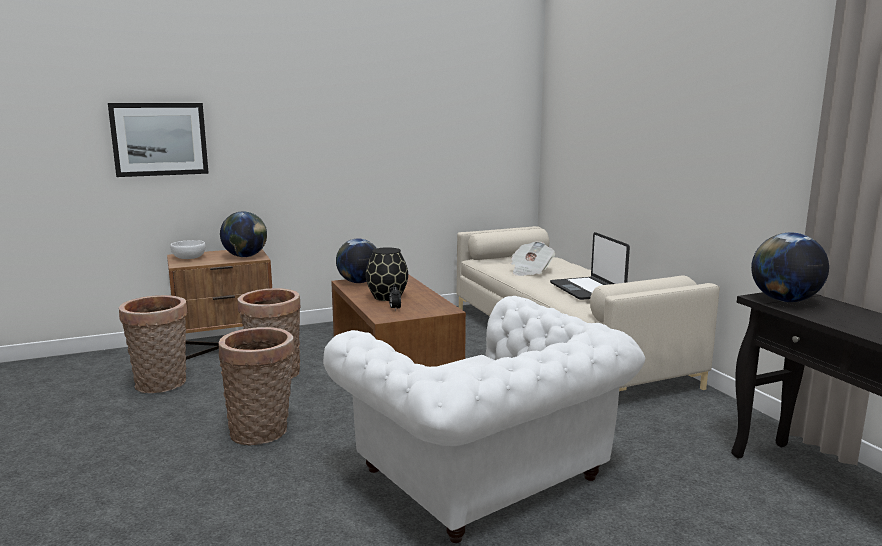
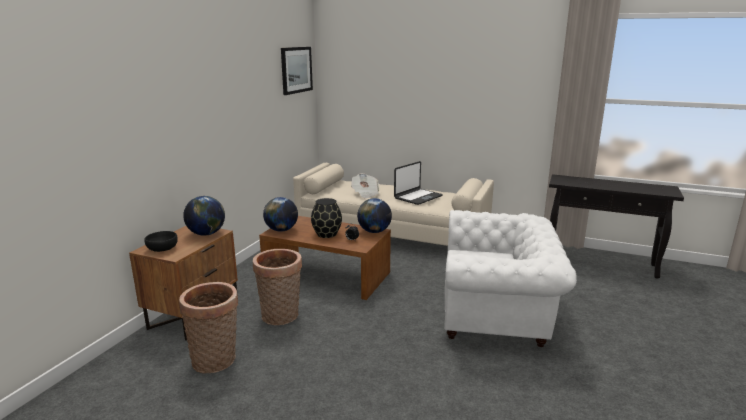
camera: 45 degrees left, 5 degrees up
picture [108,103,209,177] -> picture moved to [281,47,313,95]
white bowl [170,240,206,259] -> black bowl [144,231,178,252]
basket [219,327,295,445] -> none
laptop [550,232,630,300] -> laptop turned 75 degrees counterclockwise [394,161,443,205]
globe [751,232,829,302] -> globe moved to [357,198,392,233]

